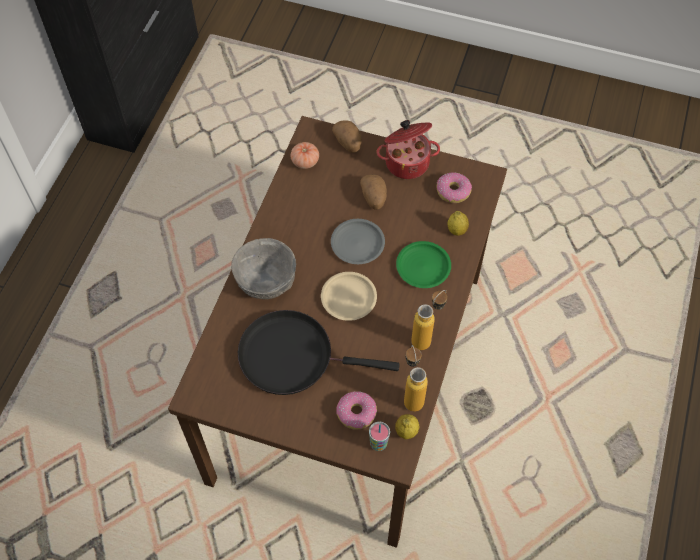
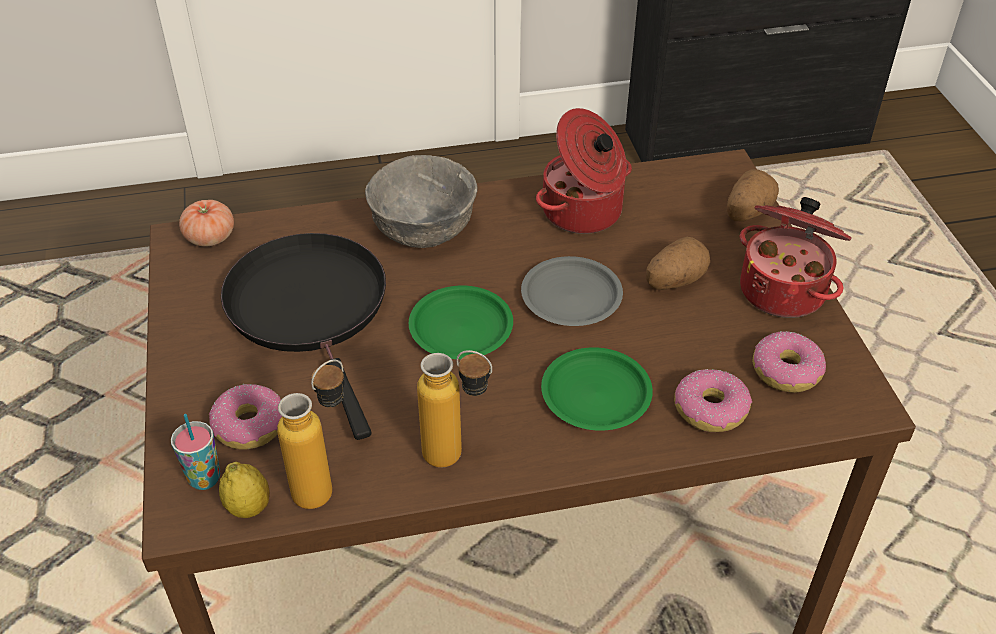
camera: 60 degrees right, 15 degrees down
tomato [291,142,319,169] -> tomato moved to [179,200,234,246]
beige plate [321,272,377,321] -> green plate [408,286,513,359]
lemon [447,211,469,236] -> donut [674,369,752,432]
none -> cooking pot [536,108,632,234]

